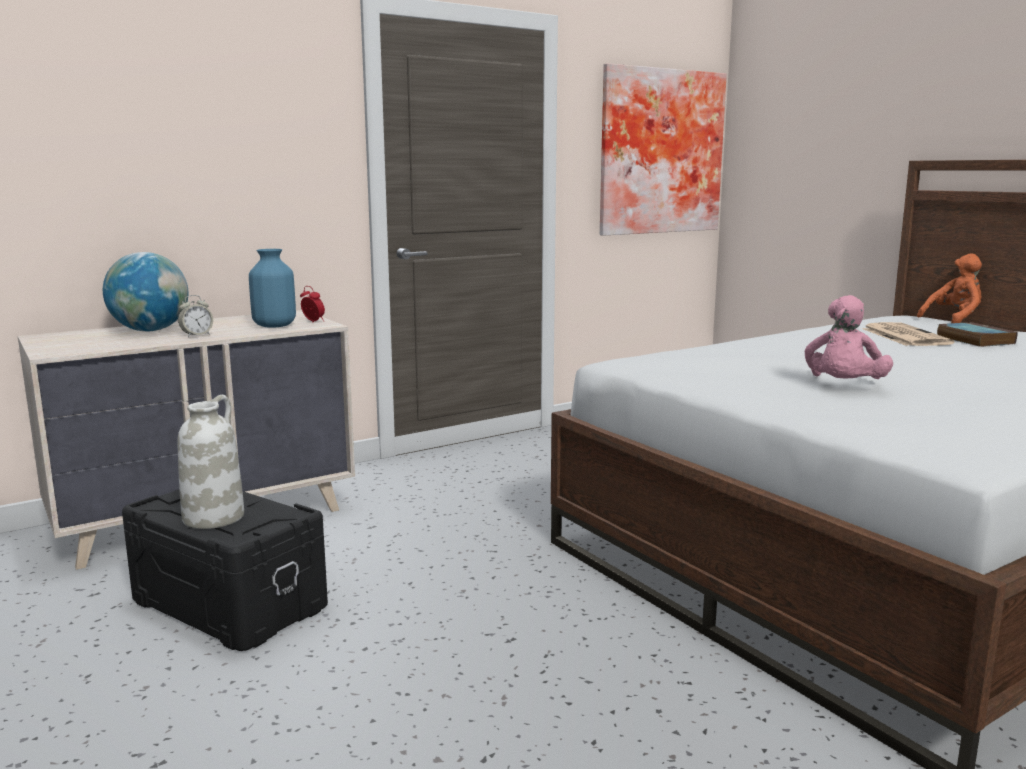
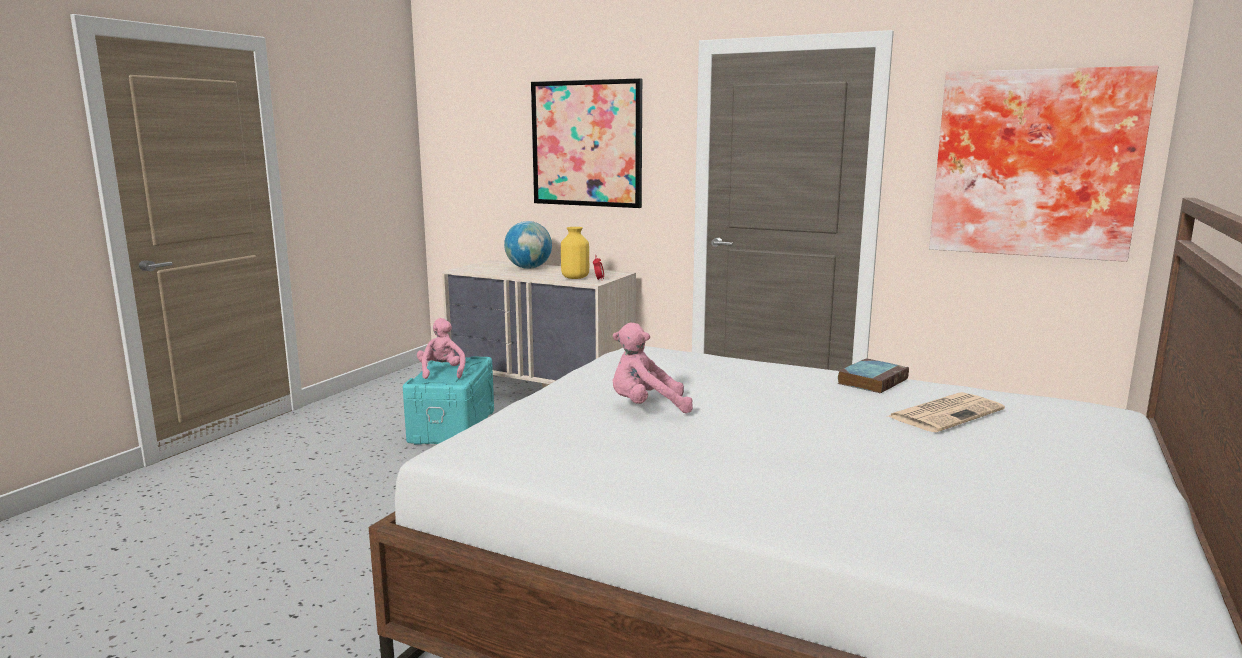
camera: 60 degrees right, 0 degrees up
black storage box [122,489,328,651] -> turquoise storage box [403,356,494,445]
alarm clock [178,295,213,337] -> none
white vase [178,395,244,529] -> pink plush toy [417,318,465,379]
blue vase [249,249,296,328] -> yellow vase [561,227,589,279]
orange plush toy [917,253,982,323] -> none
book [937,322,1018,347] -> book moved to [837,358,909,393]
none -> picture [531,78,642,208]

